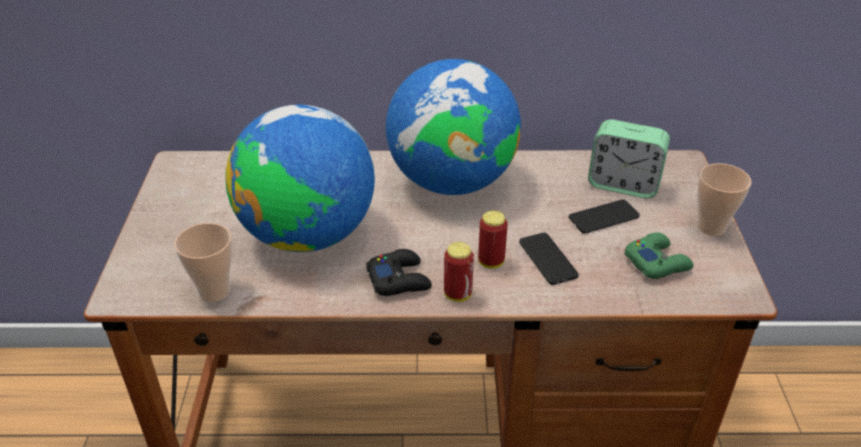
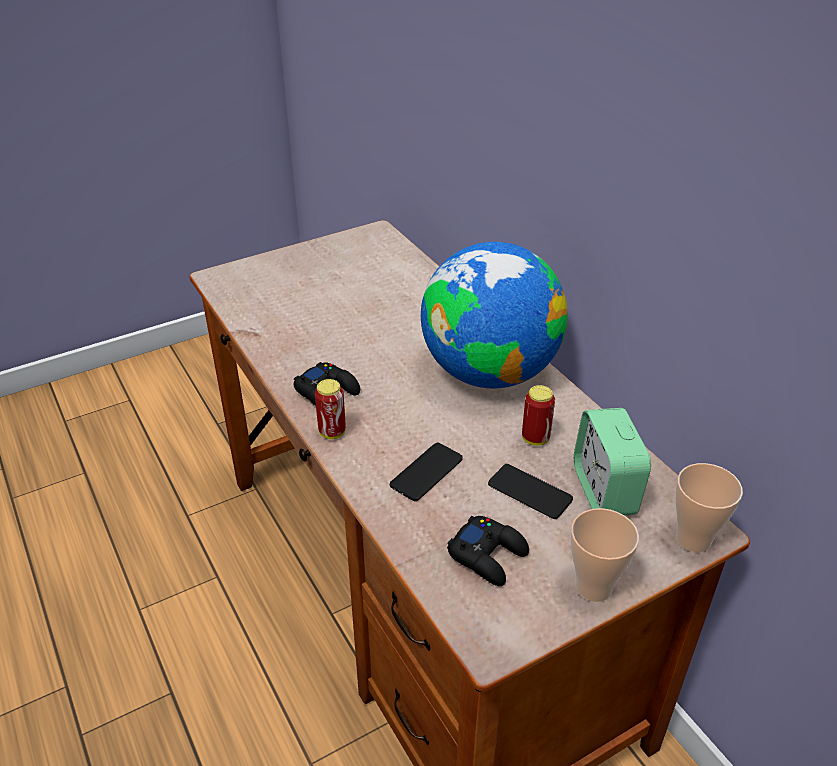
camera: 60 degrees right, 0 degrees up
cup [174,223,232,302] -> cup moved to [676,463,743,552]
globe [226,105,375,252] -> none
can [478,210,508,268] -> can moved to [522,385,555,446]
green game controller [624,232,694,279] -> black game controller [447,516,529,586]

